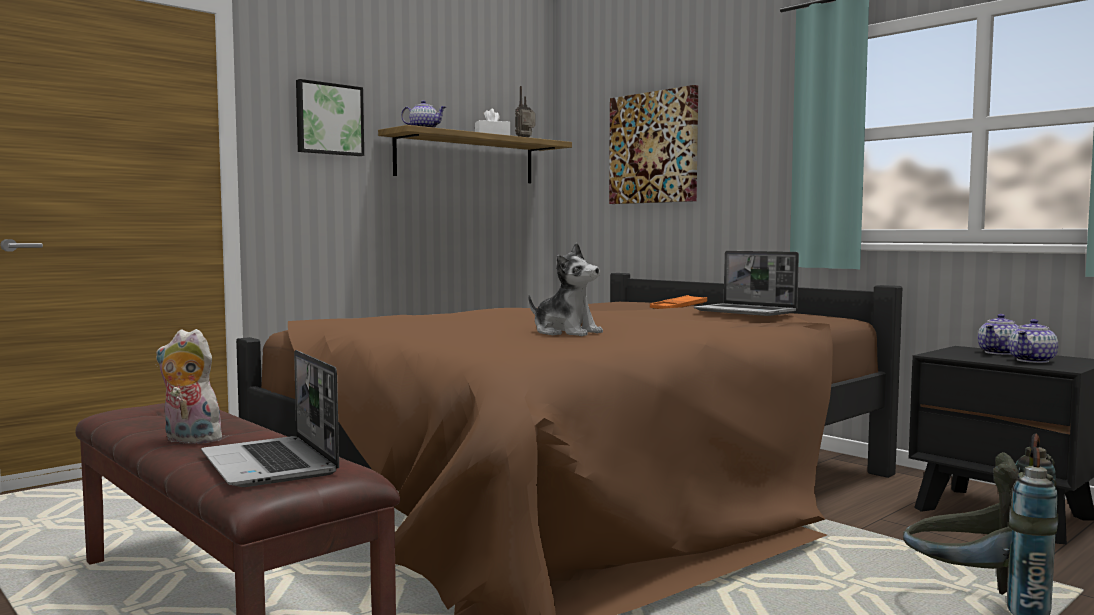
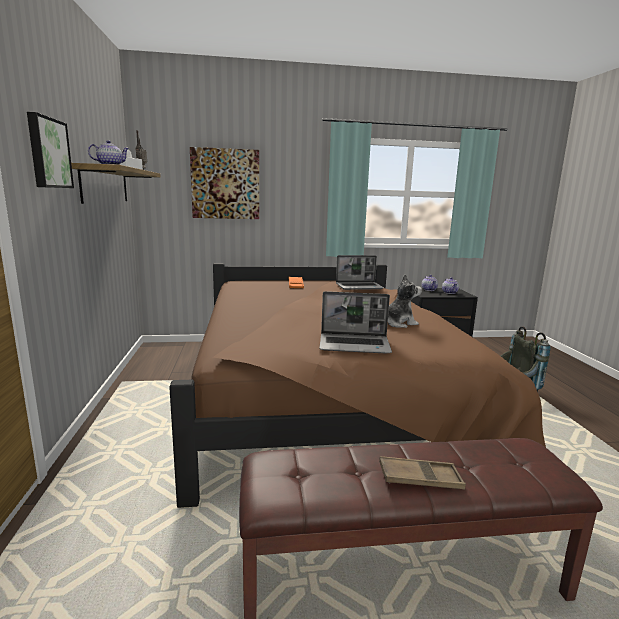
camera: 55 degrees left, 10 degrees up
plush toy [156,329,225,444] -> brown tray [379,456,466,489]
laptop [201,350,339,487] -> laptop moved to [319,291,392,353]

